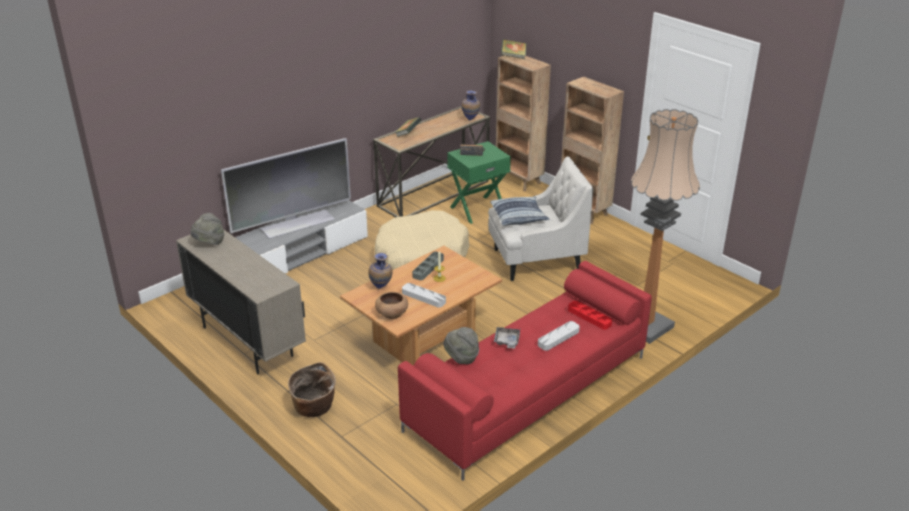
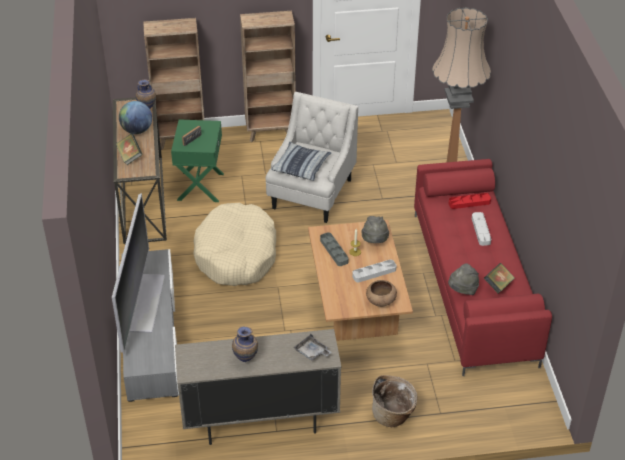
camera: 55 degrees left, 10 degrees up
grey hat [191,213,224,245] -> grey hat moved to [361,216,389,243]
vase [368,253,393,289] -> vase moved to [232,326,258,362]
grey tray [494,327,520,348] -> grey tray moved to [293,334,332,361]
book [501,39,527,59] -> book moved to [484,263,515,293]
none -> globe [119,101,152,134]

